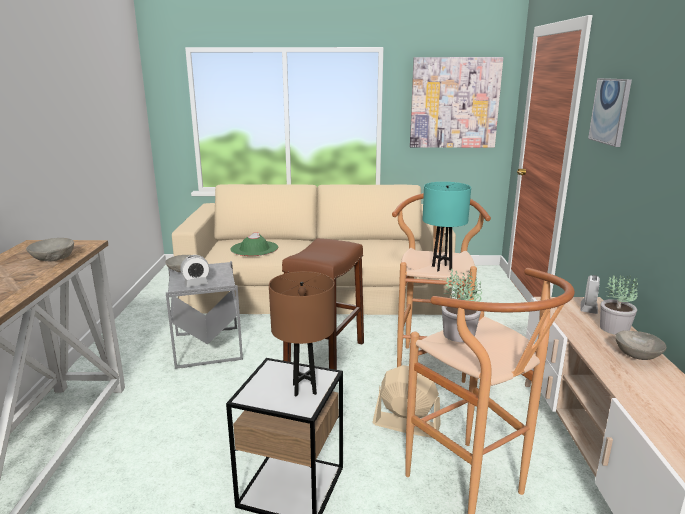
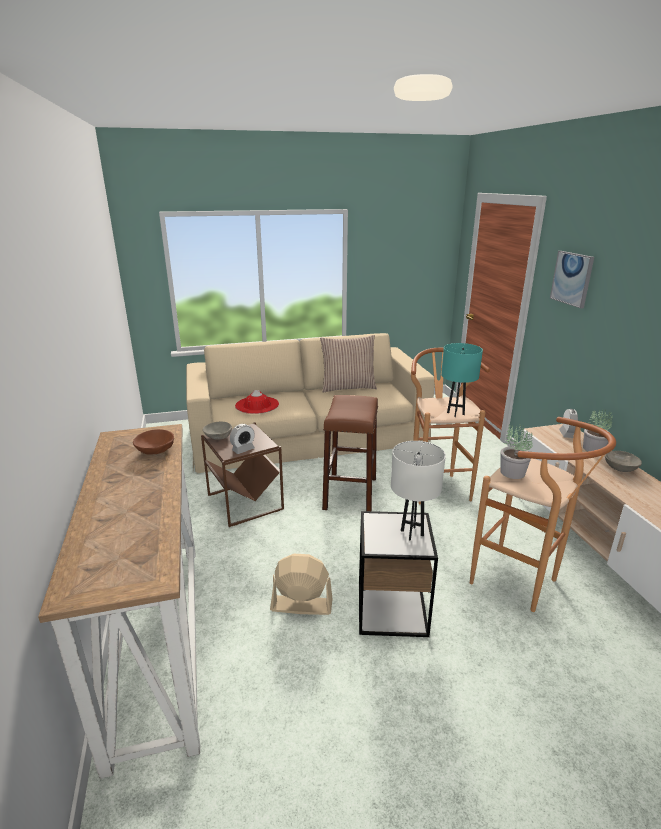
camera: 15 degrees left, 5 degrees up
grey bowl [26,238,74,261] -> brown bowl [133,429,174,455]
grey side table [166,261,243,369] -> brown side table [201,422,284,527]
green hat [230,232,278,256] -> red hat [235,390,279,414]
brown table lamp [269,271,335,397] -> white table lamp [391,441,446,540]
beige fan [372,365,441,438] -> beige fan moved to [270,554,332,615]
picture [410,57,503,148] -> none
none -> pillow [320,335,377,392]

